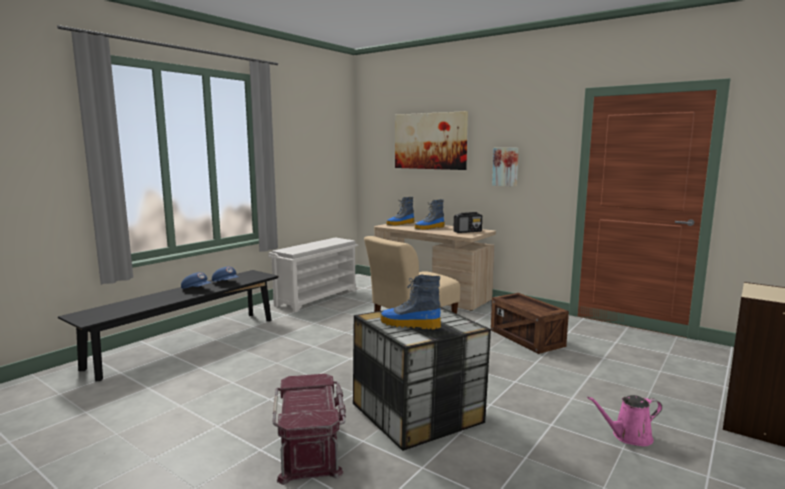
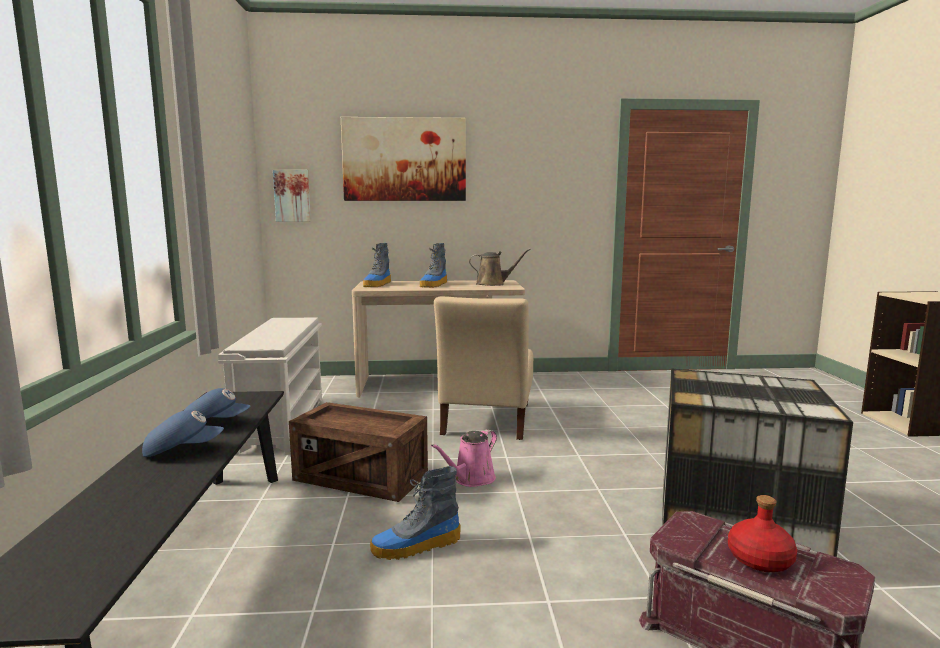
camera: 40 degrees left, 0 degrees up
boot [381,275,441,329] -> boot moved to [370,466,460,560]
radio [453,212,482,233] -> brown watering can [469,248,531,286]
crate [491,293,569,354] -> crate moved to [289,402,428,502]
picture [492,148,519,187] -> picture moved to [273,170,311,222]
pink watering can [587,395,662,446] -> pink watering can moved to [431,429,497,487]
none -> red bottle [728,495,797,572]

